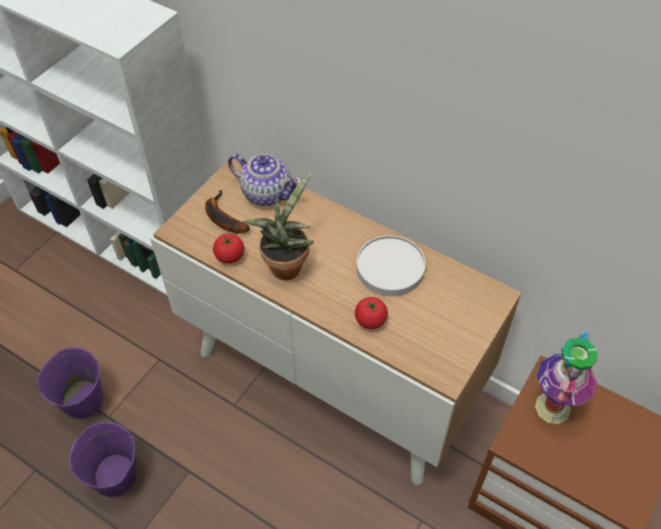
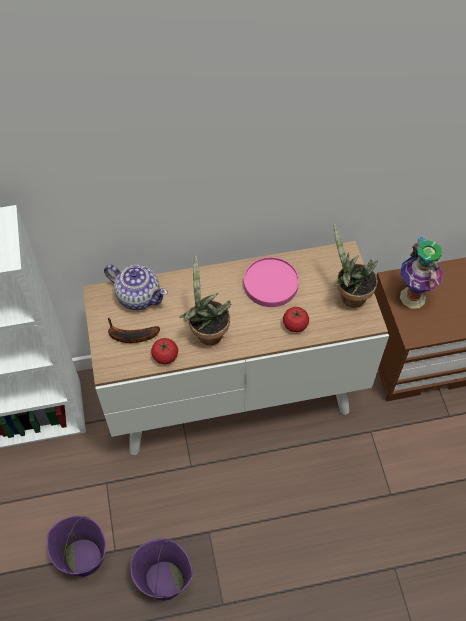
camera: 45 degrees left, 5 degrees up
teapot [228,154,302,206] -> teapot turned 45 degrees clockwise [104,265,168,310]
white plate [357,235,425,296] -> pink plate [244,257,299,307]
none -> potted plant [334,224,378,308]

